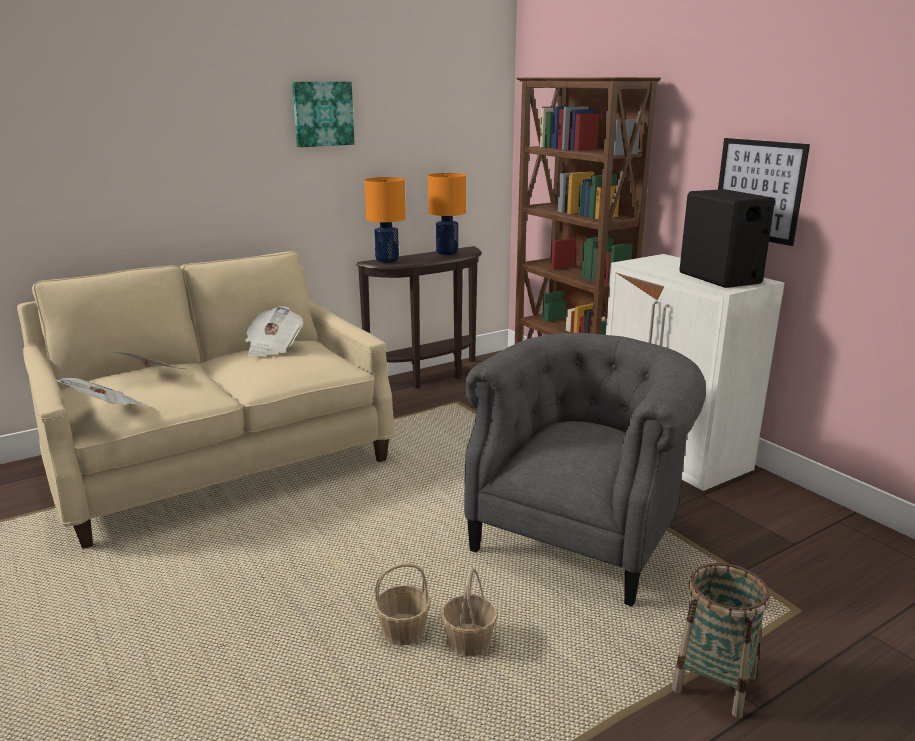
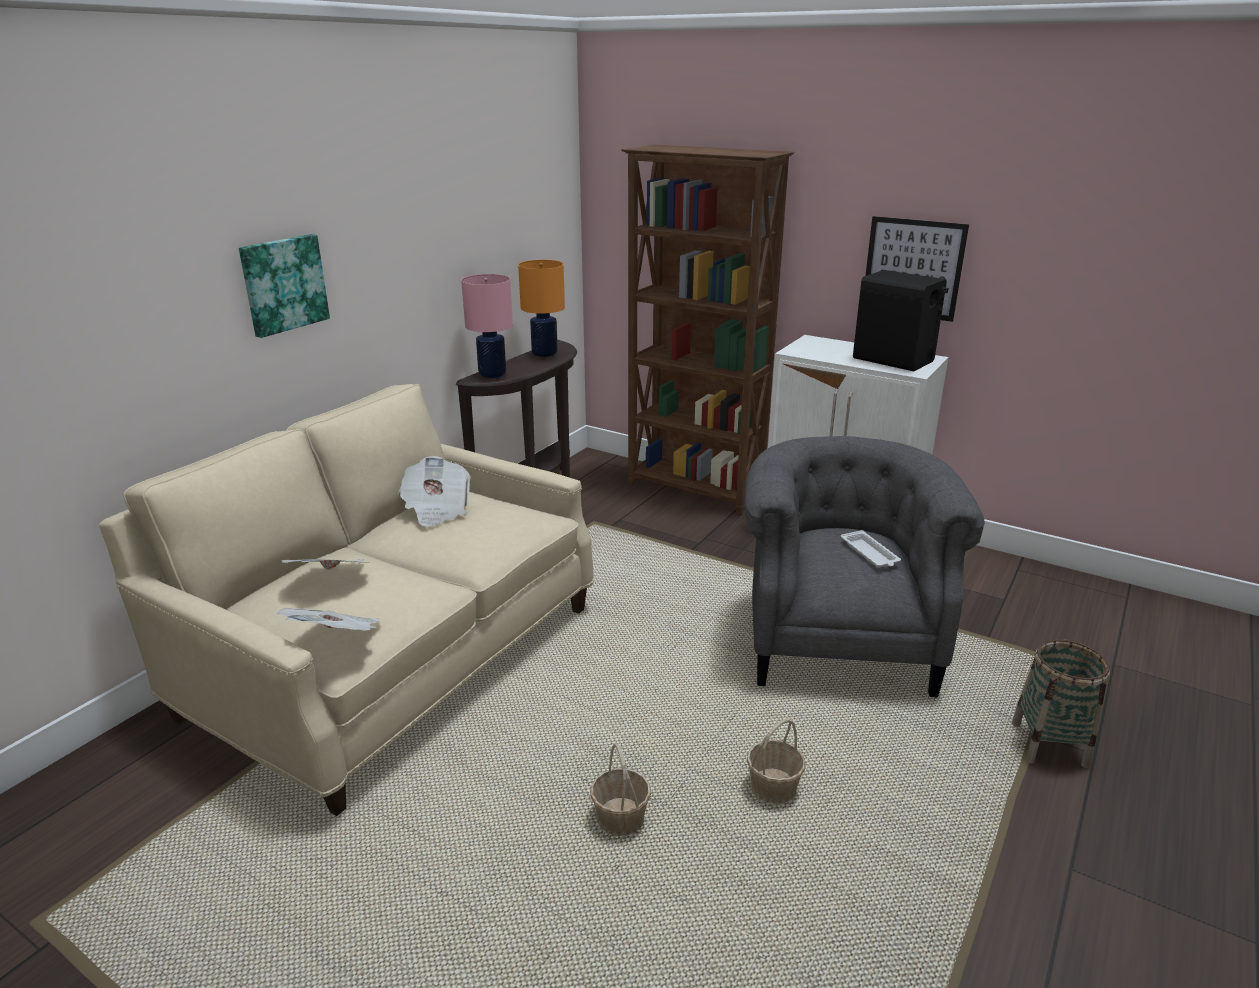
camera: 25 degrees left, 5 degrees up
picture [292,82,355,147] -> picture moved to [239,234,330,338]
orange table lamp [364,177,406,263] -> pink table lamp [461,274,513,378]
basket [441,567,498,657] -> basket moved to [591,743,651,836]
none -> white tray [841,530,901,568]

